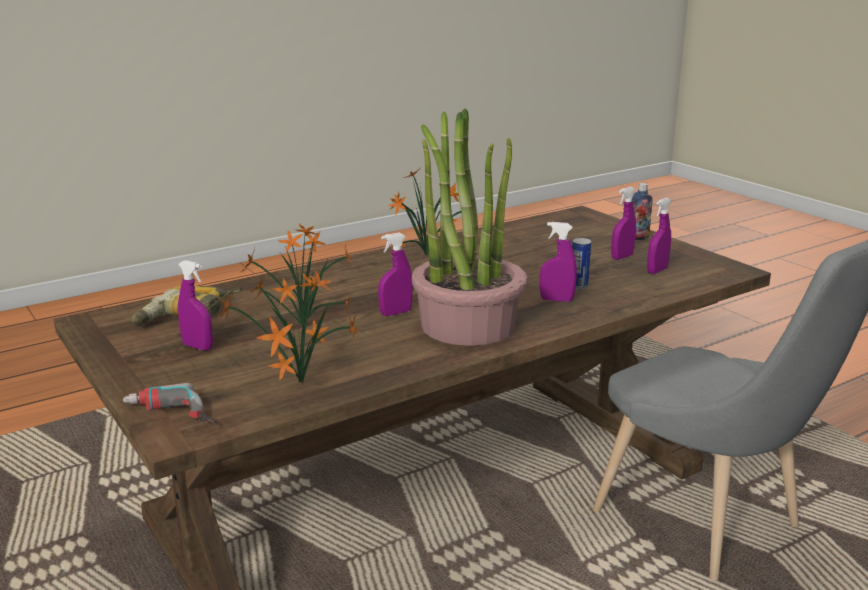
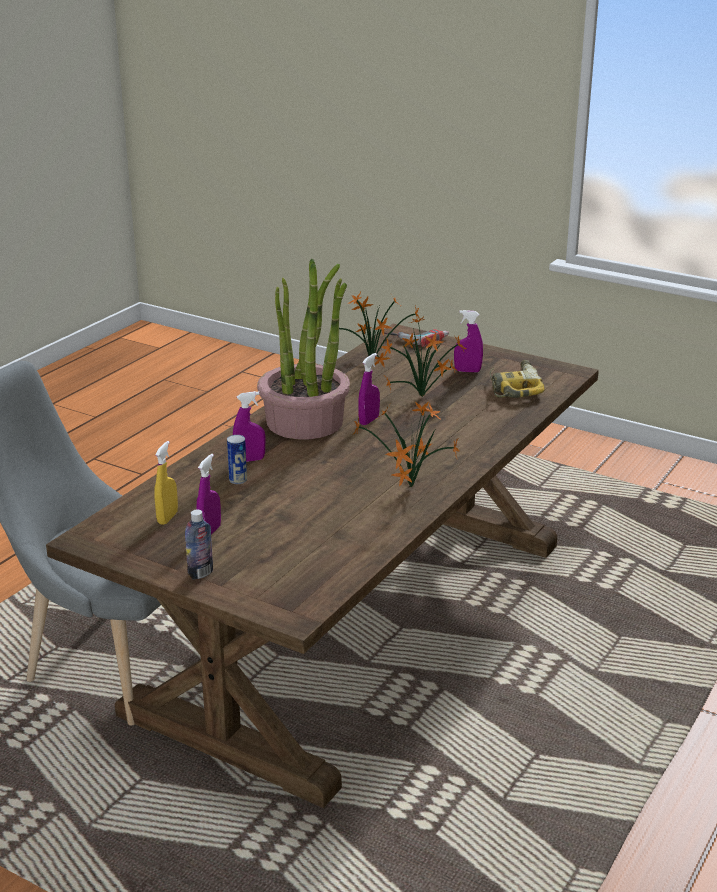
camera: 155 degrees right, 5 degrees up
purple spray bottle [647,198,671,274] -> yellow spray bottle [154,441,178,525]

